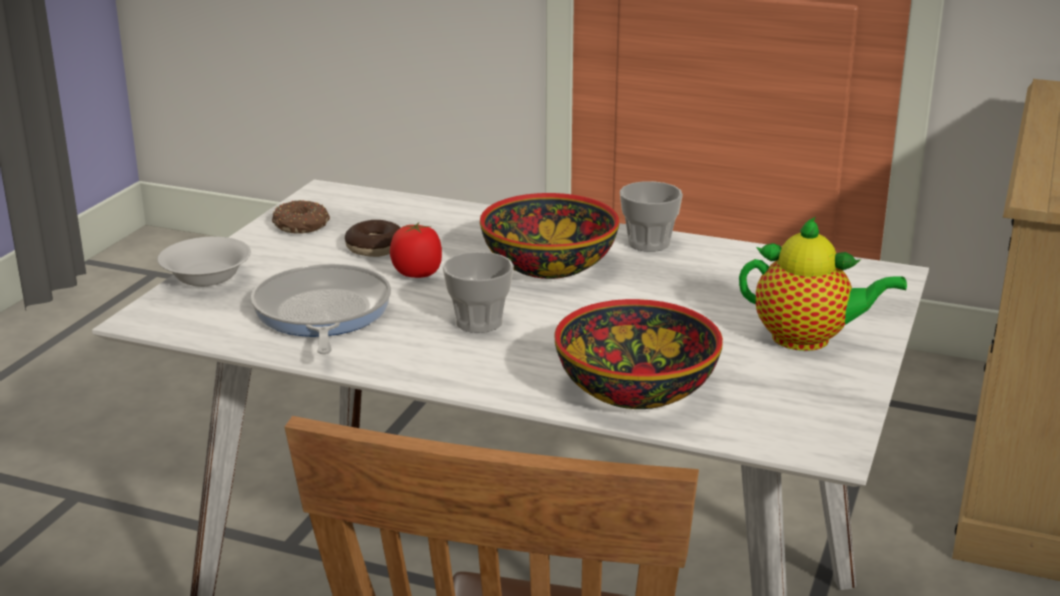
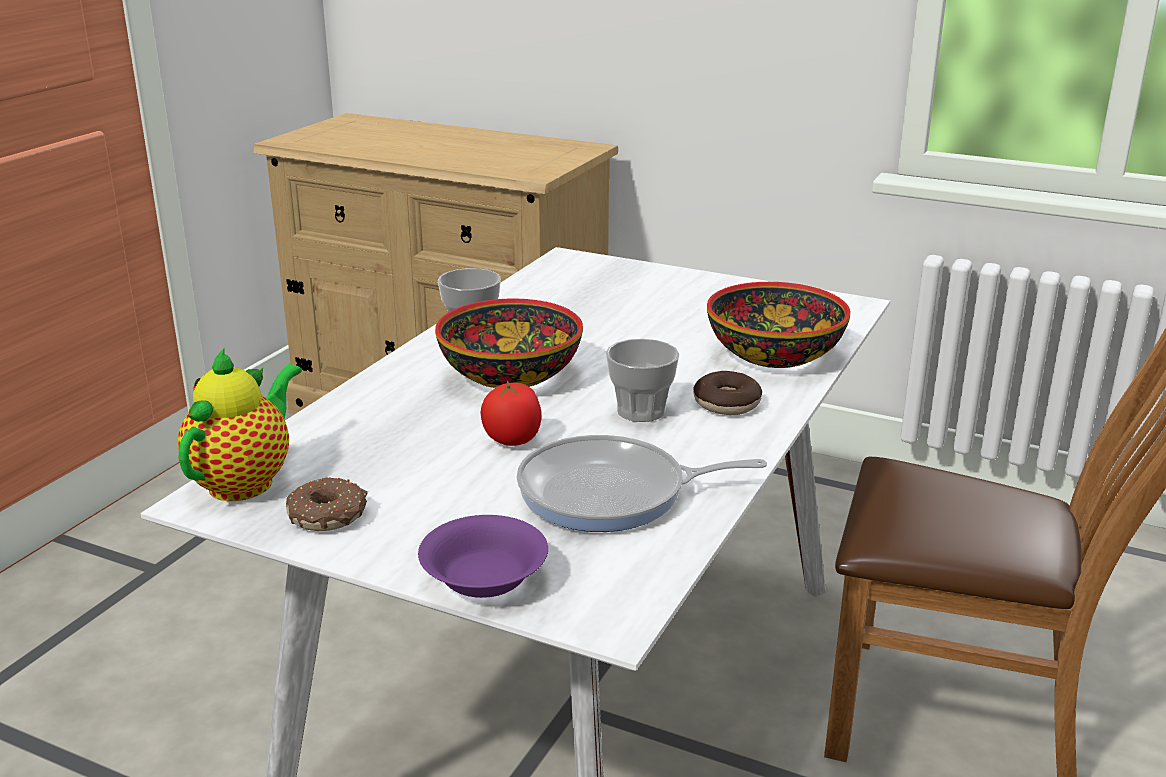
camera: 85 degrees left, 0 degrees up
white bowl [157,237,251,287] -> purple bowl [418,515,548,598]
donut [345,220,401,257] -> donut moved to [693,371,762,415]
teapot [739,217,907,351] -> teapot moved to [178,348,302,501]

